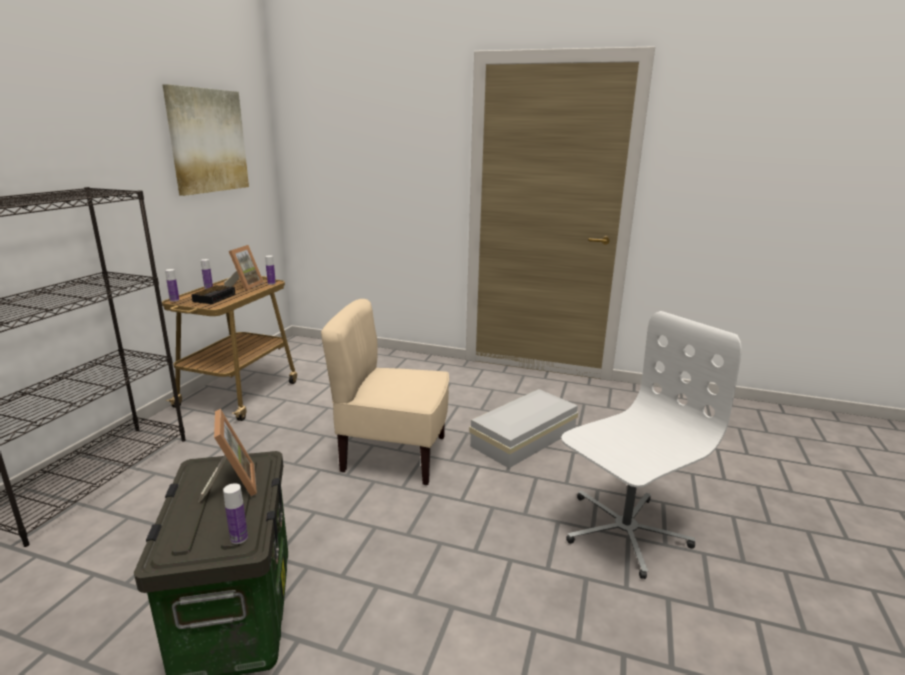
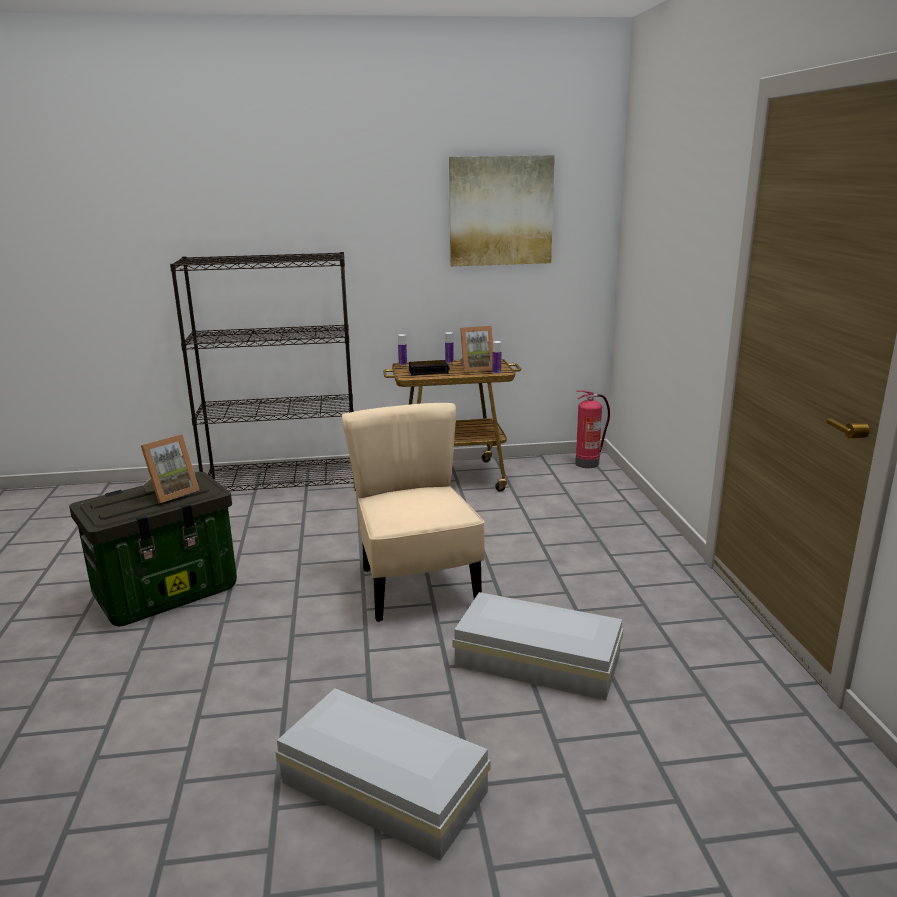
camera: 65 degrees right, 0 degrees up
bottle [223,483,248,544] -> none
white office chair [561,311,742,579] -> white storage box [275,688,490,861]
none -> fire extinguisher [575,390,610,468]

